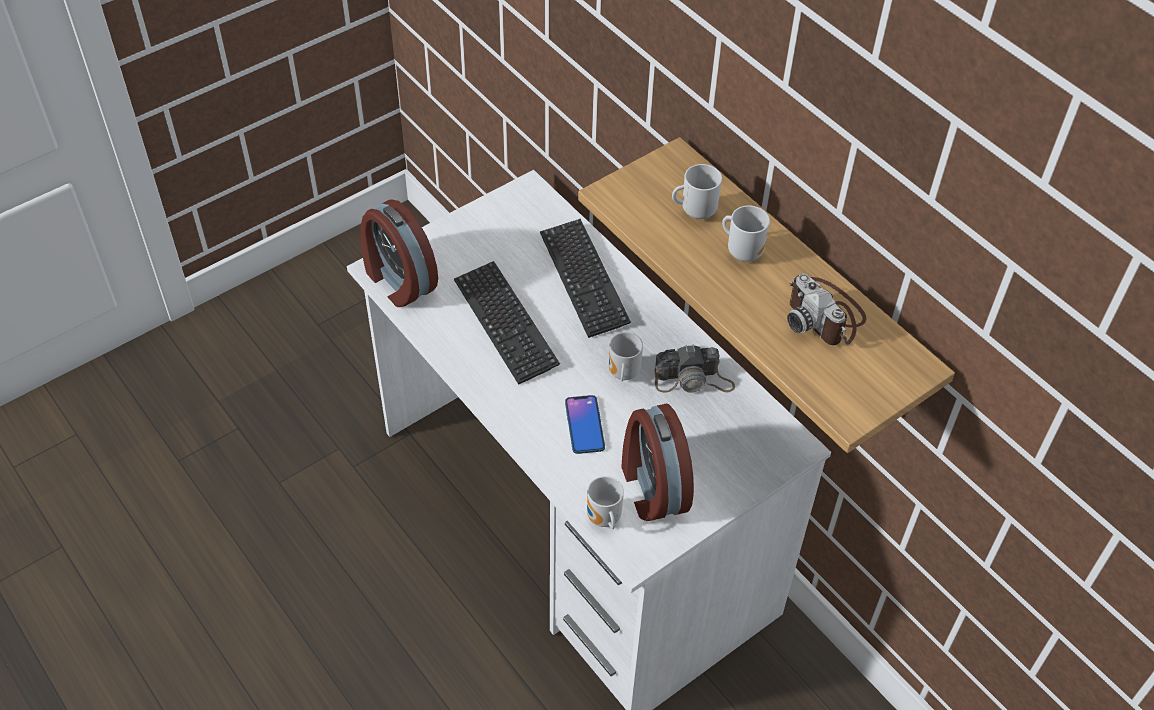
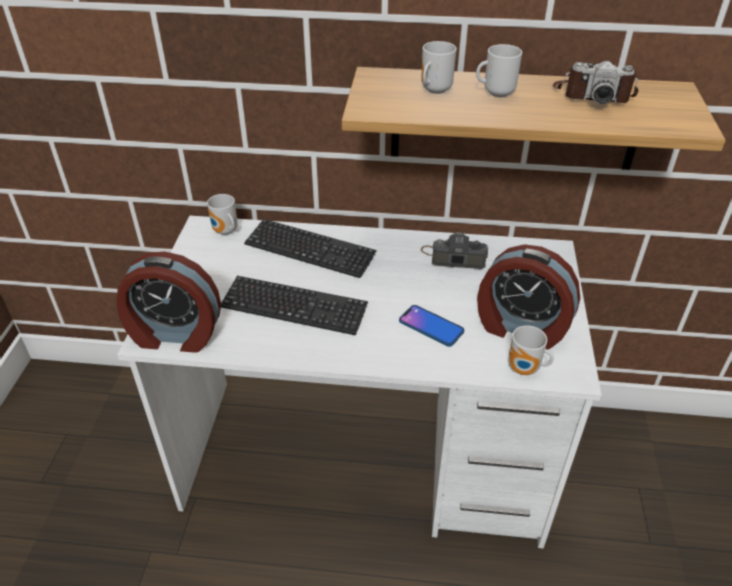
camera: 45 degrees left, 10 degrees down
mug [609,332,643,381] -> mug moved to [207,194,238,235]
camera [655,344,735,393] -> camera turned 120 degrees counterclockwise [421,232,488,269]

